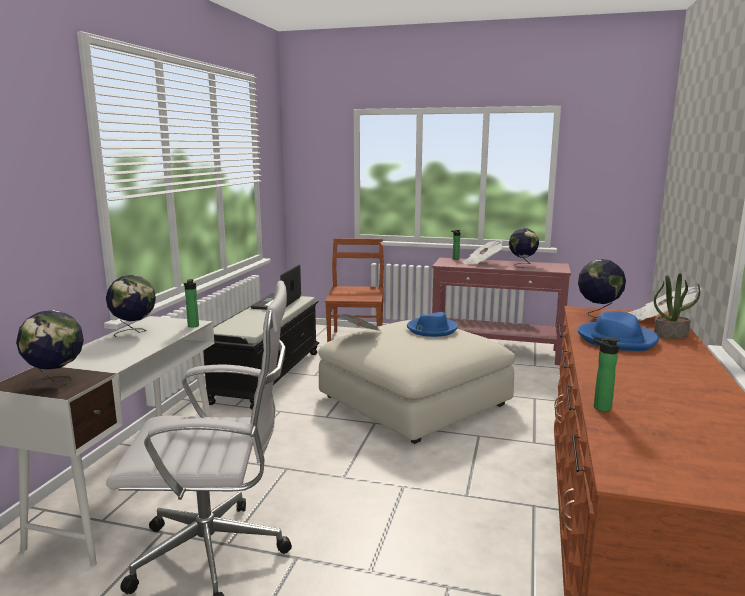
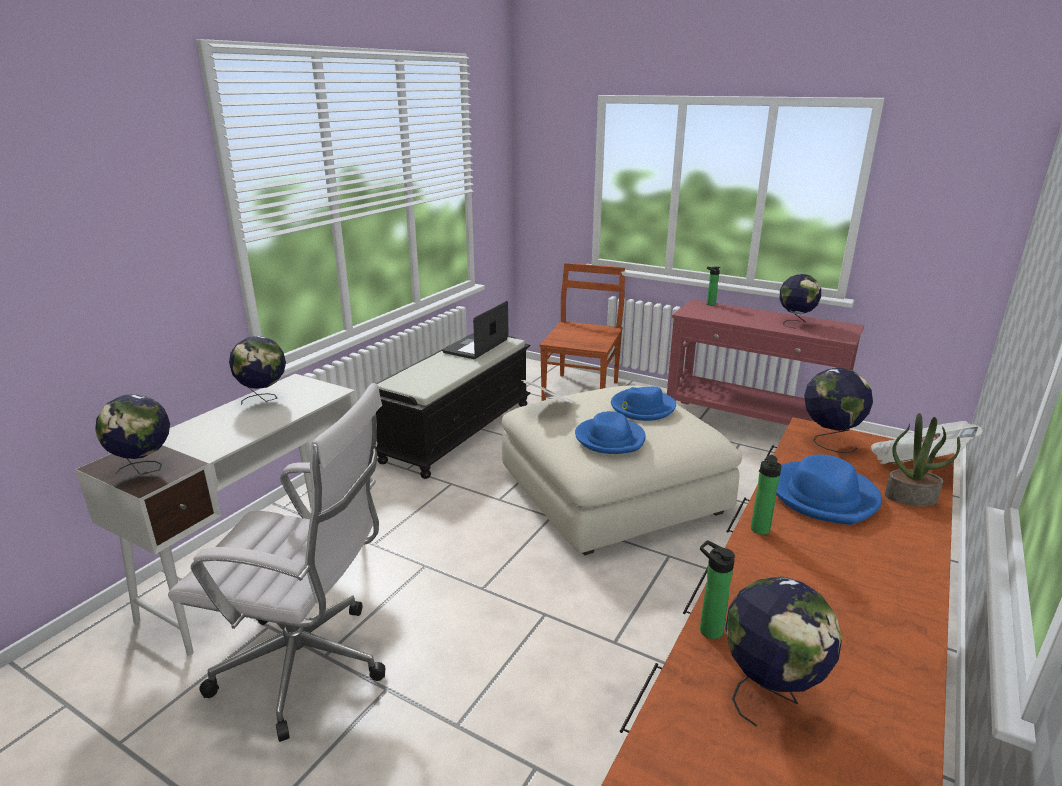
camera: 15 degrees right, 10 degrees up
bottle [183,279,199,327] -> bottle moved to [751,455,782,535]
newspaper [462,240,503,264] -> none
none -> blue hat [575,411,646,454]
none -> globe [725,576,842,727]

